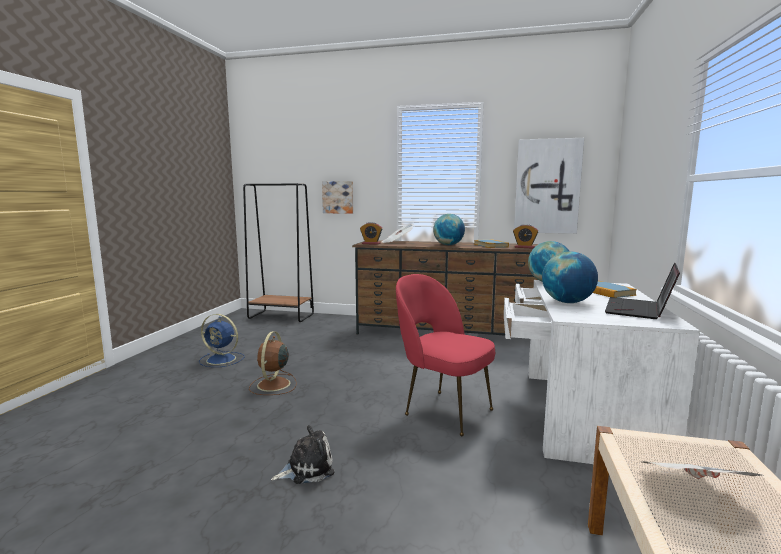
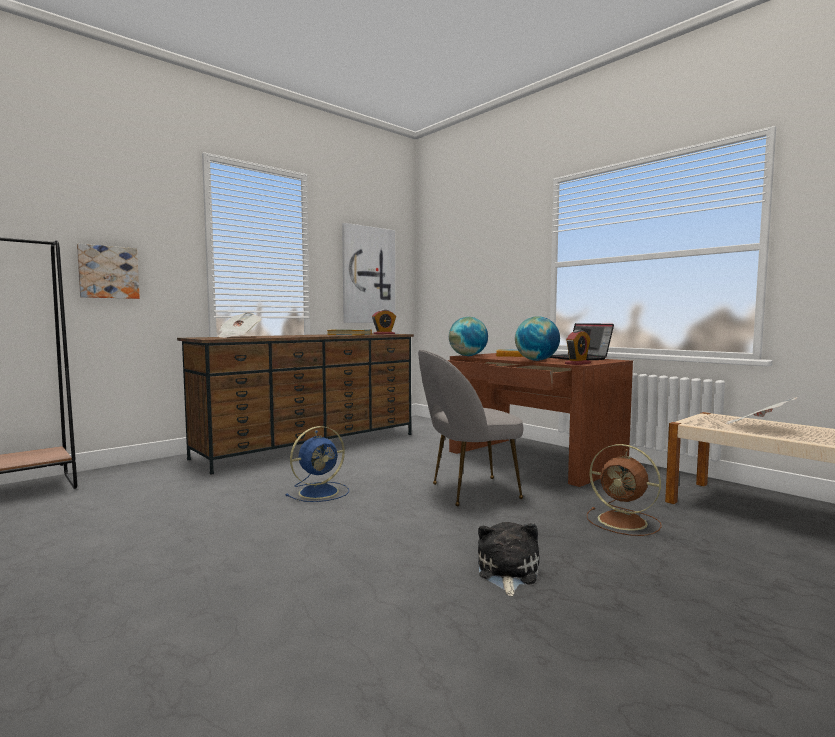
camera: 55 degrees left, 5 degrees down
blue fan [199,314,244,367] -> blue fan moved to [285,426,349,502]
brown fan [249,331,297,395] -> brown fan moved to [587,444,662,536]
alarm clock [360,222,382,245] -> alarm clock moved to [565,330,591,365]
red chair [396,274,495,437] -> grey chair [418,350,524,506]
globe [433,214,465,245] -> none
white desk [504,280,700,474] -> brown desk [448,353,633,487]

